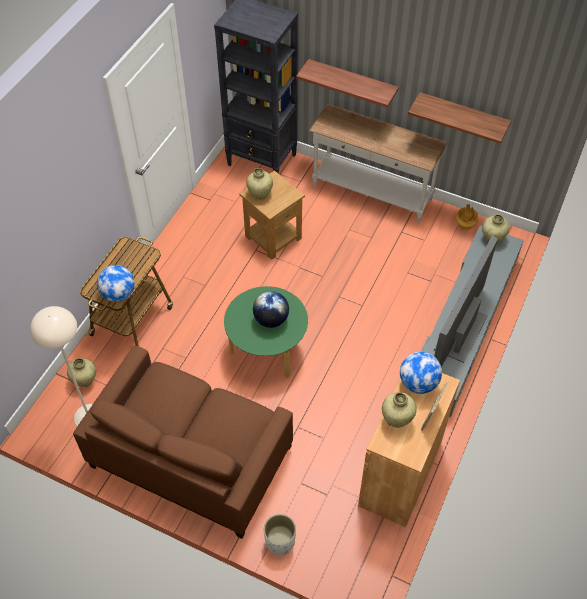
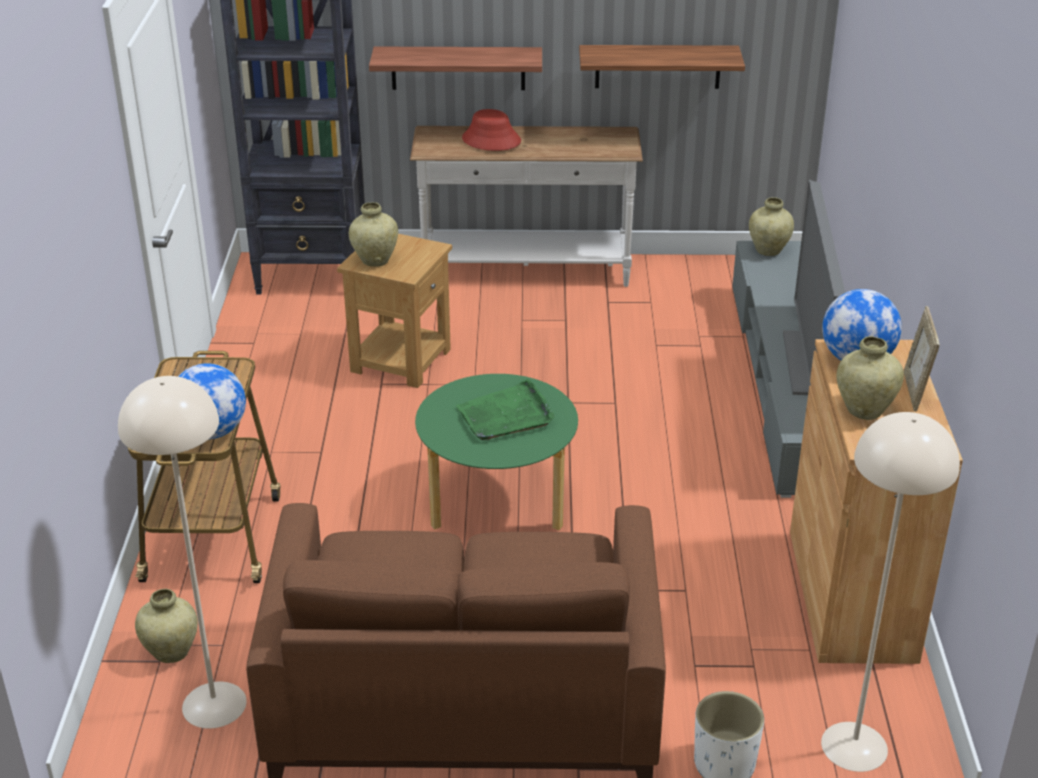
camera: 25 degrees left, 20 degrees down
globe [253,291,289,328] -> green tray [456,379,555,440]
brown vase [456,204,478,231] -> none
none -> red hat [462,109,521,151]
none -> beige floor lamp [821,412,960,772]

